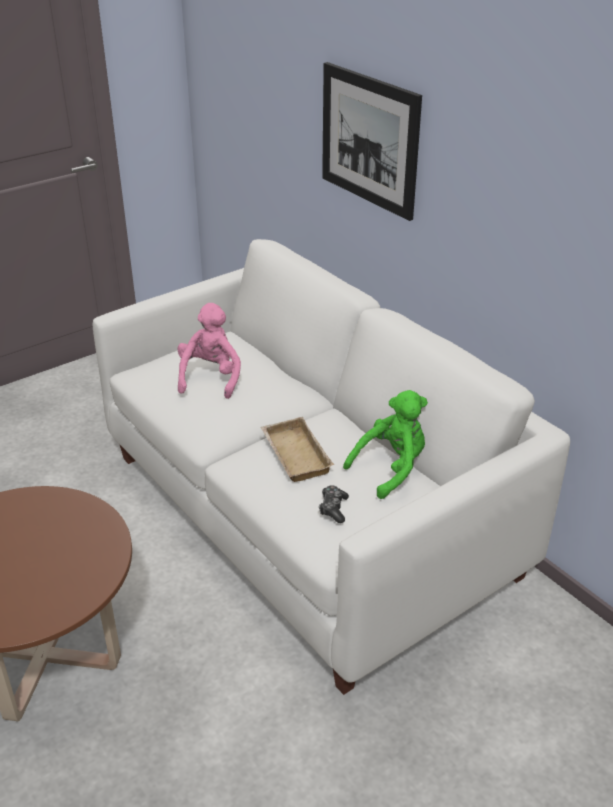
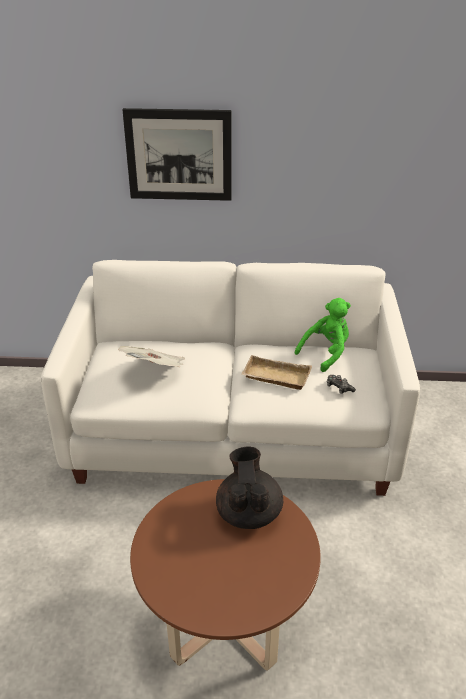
camera: 50 degrees left, 0 degrees up
pink plush toy [177,303,241,399] -> newspaper [118,346,185,367]
green plush toy [343,390,428,499] -> green plush toy turned 45 degrees clockwise [295,298,351,372]
none -> black teapot [216,446,283,529]

